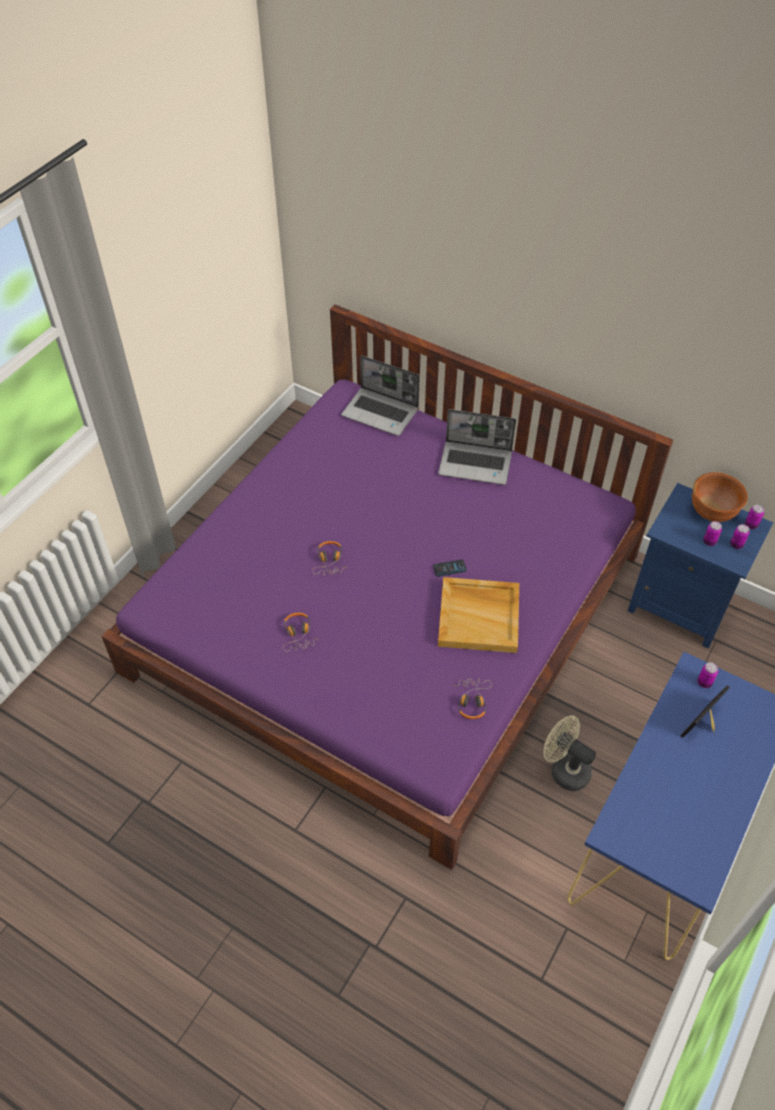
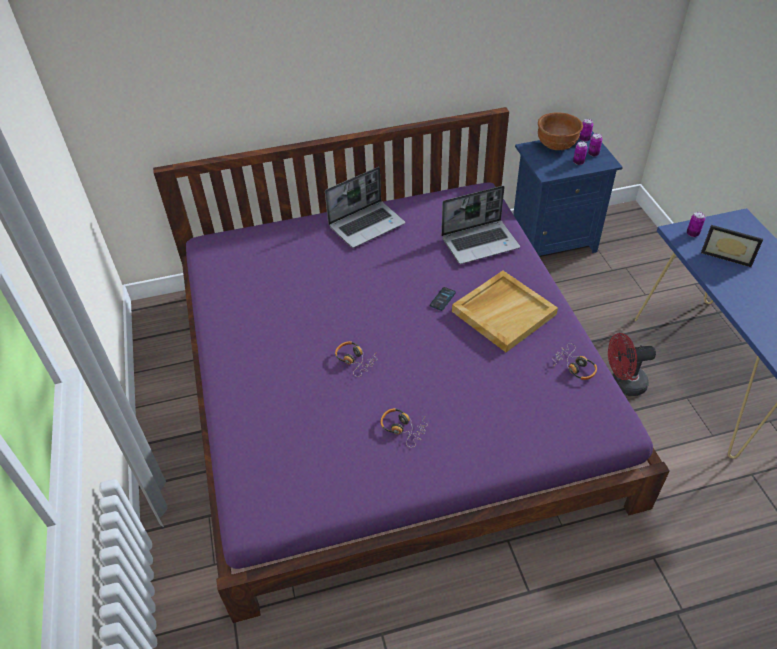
camera: 45 degrees left, 5 degrees down
laptop [341,355,420,436] -> laptop moved to [441,186,520,264]
beige fan [543,716,596,791] -> red fan [608,333,656,396]
picture frame [681,685,730,738] -> picture frame turned 60 degrees counterclockwise [701,225,763,267]

